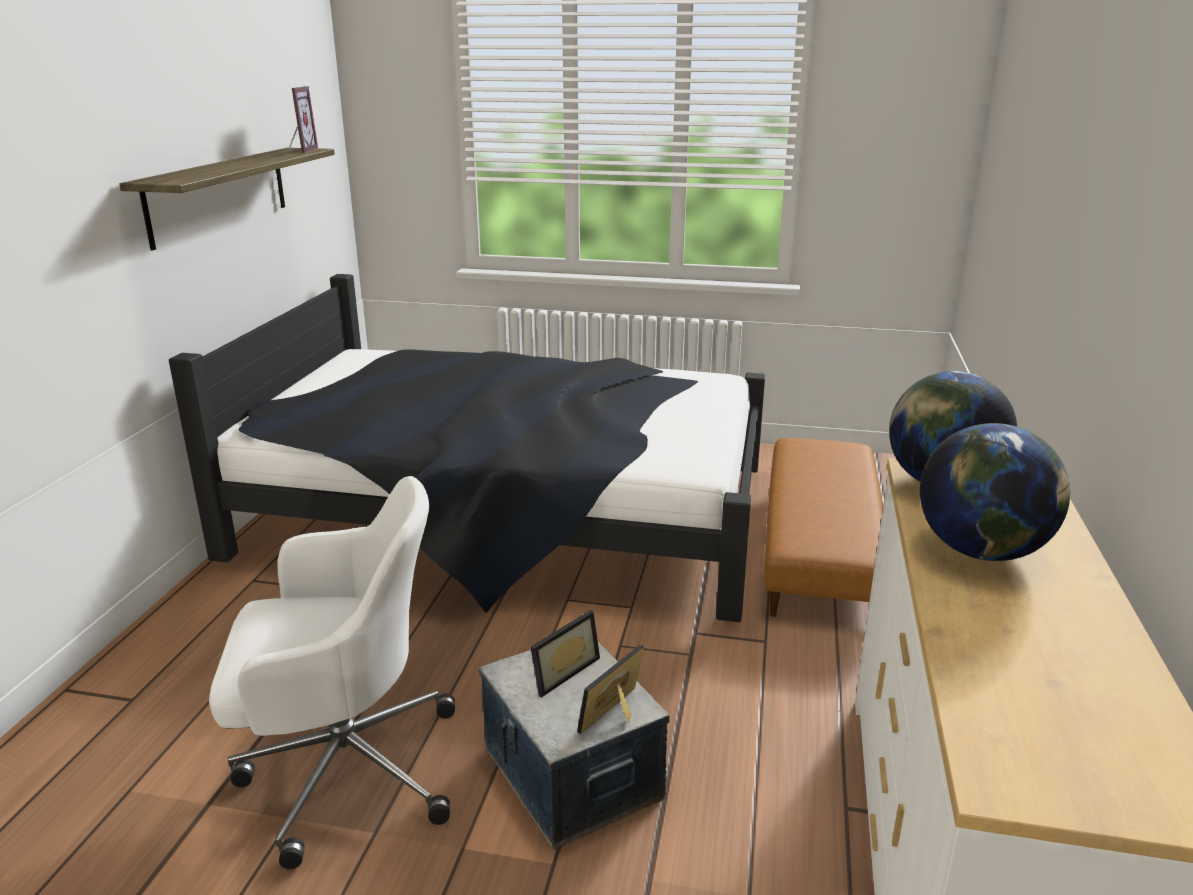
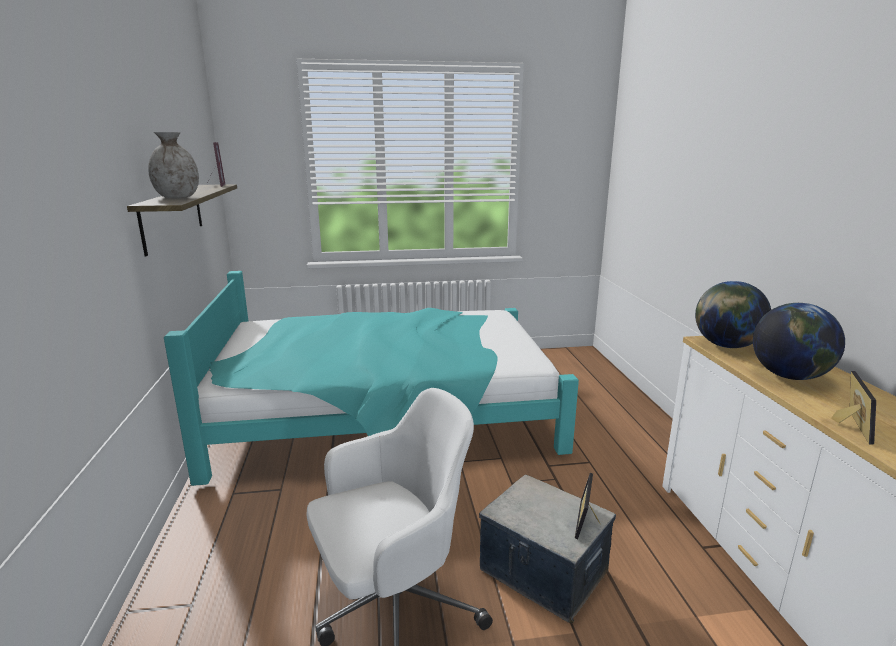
camera: 20 degrees left, 5 degrees down
black bed [169,274,765,622] -> turquoise bed [164,271,579,486]
picture frame [531,610,600,698] -> picture frame moved to [831,371,876,445]
brown ottoman [764,438,883,617] -> none
none -> grey vase [148,132,199,198]

